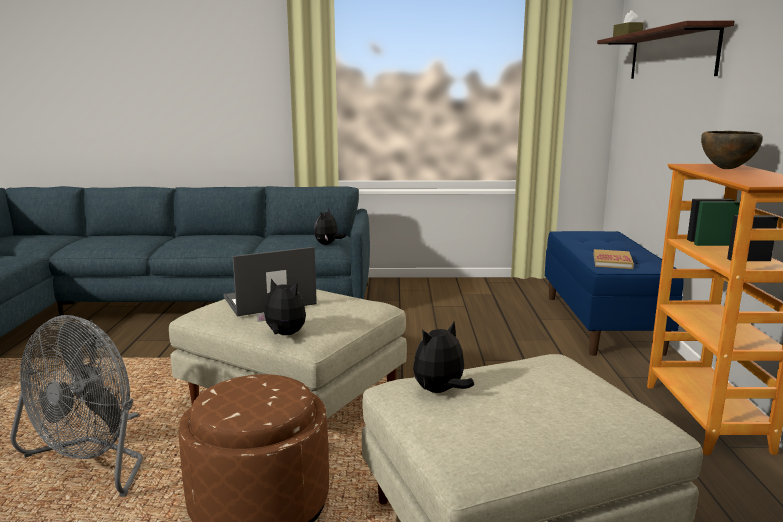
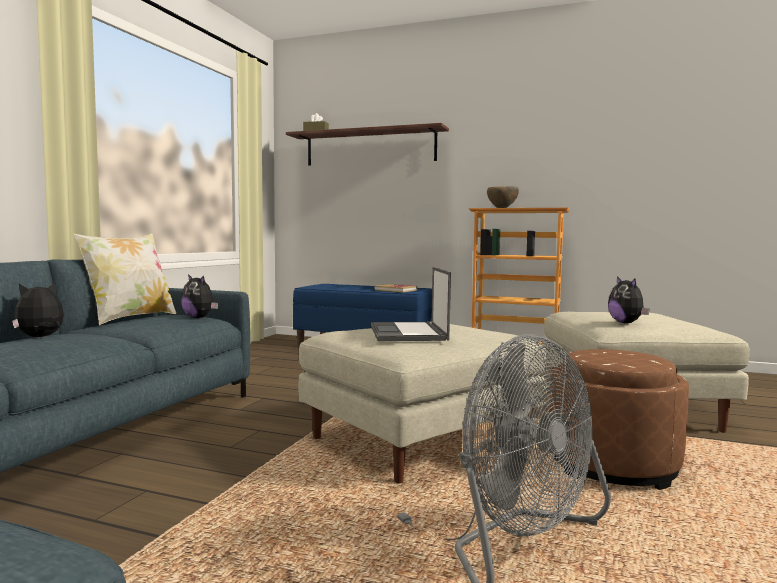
camera: 70 degrees left, 10 degrees down
plush toy [257,278,306,335] -> plush toy moved to [12,282,64,337]
none -> pillow [74,233,176,325]

